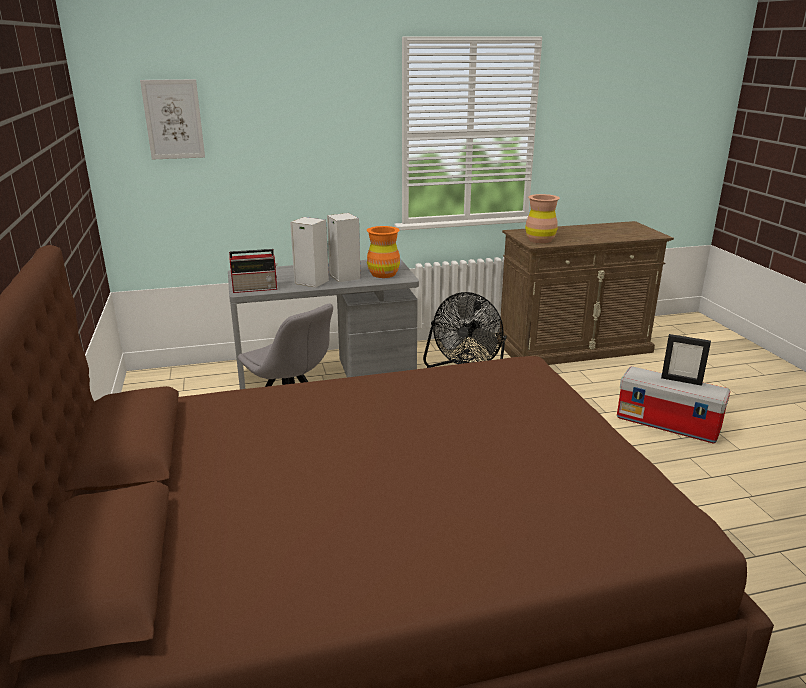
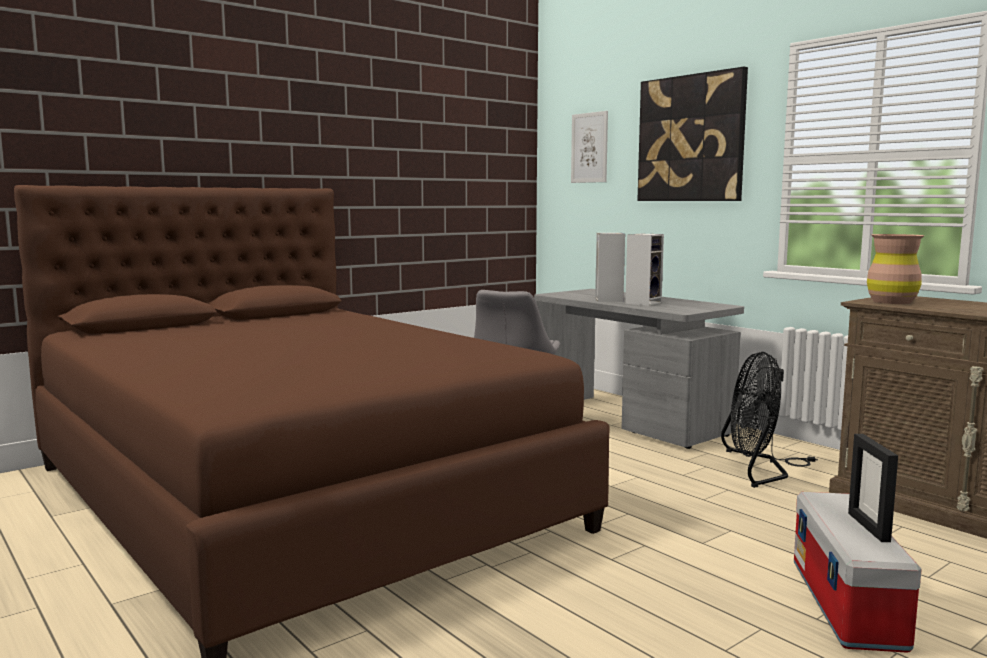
camera: 65 degrees right, 15 degrees down
radio [229,249,277,293] -> none
orange vase [367,226,400,278] -> none
none -> picture [637,67,748,201]

